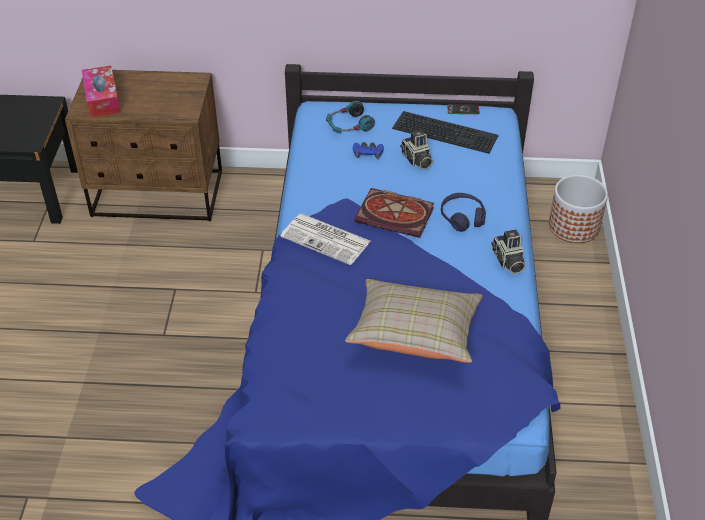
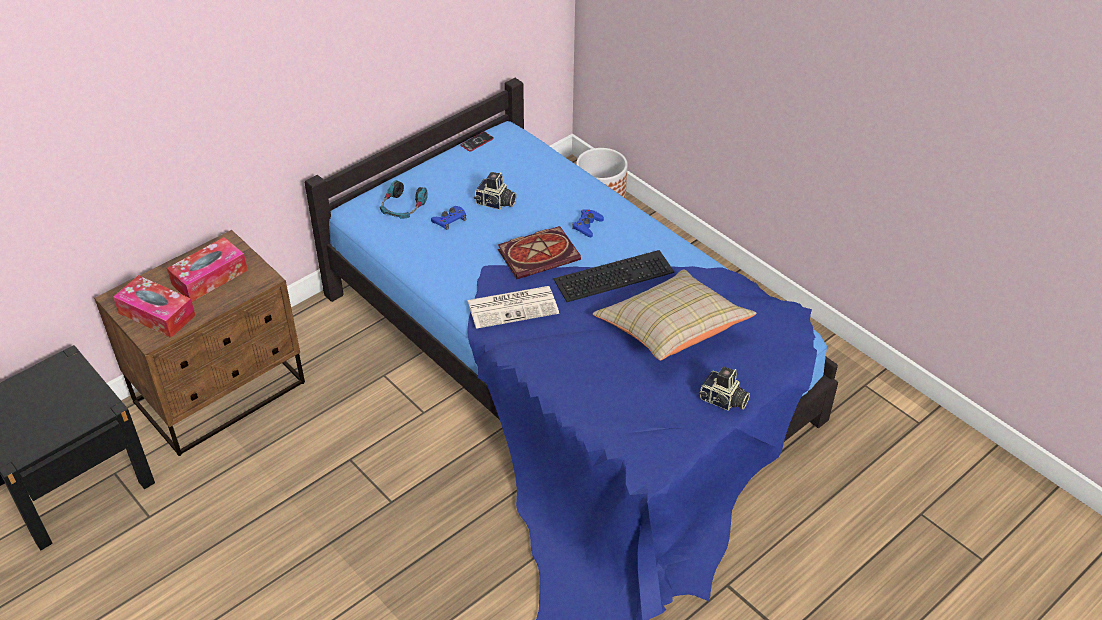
camera: 45 degrees left, 0 degrees up
keyboard [392,111,499,154] -> keyboard moved to [554,250,674,302]
purple headphones [441,193,486,232] -> blue game controller [572,209,604,237]
camera [491,229,525,274] -> camera moved to [699,366,750,411]
none -> tissue box [167,237,248,302]

